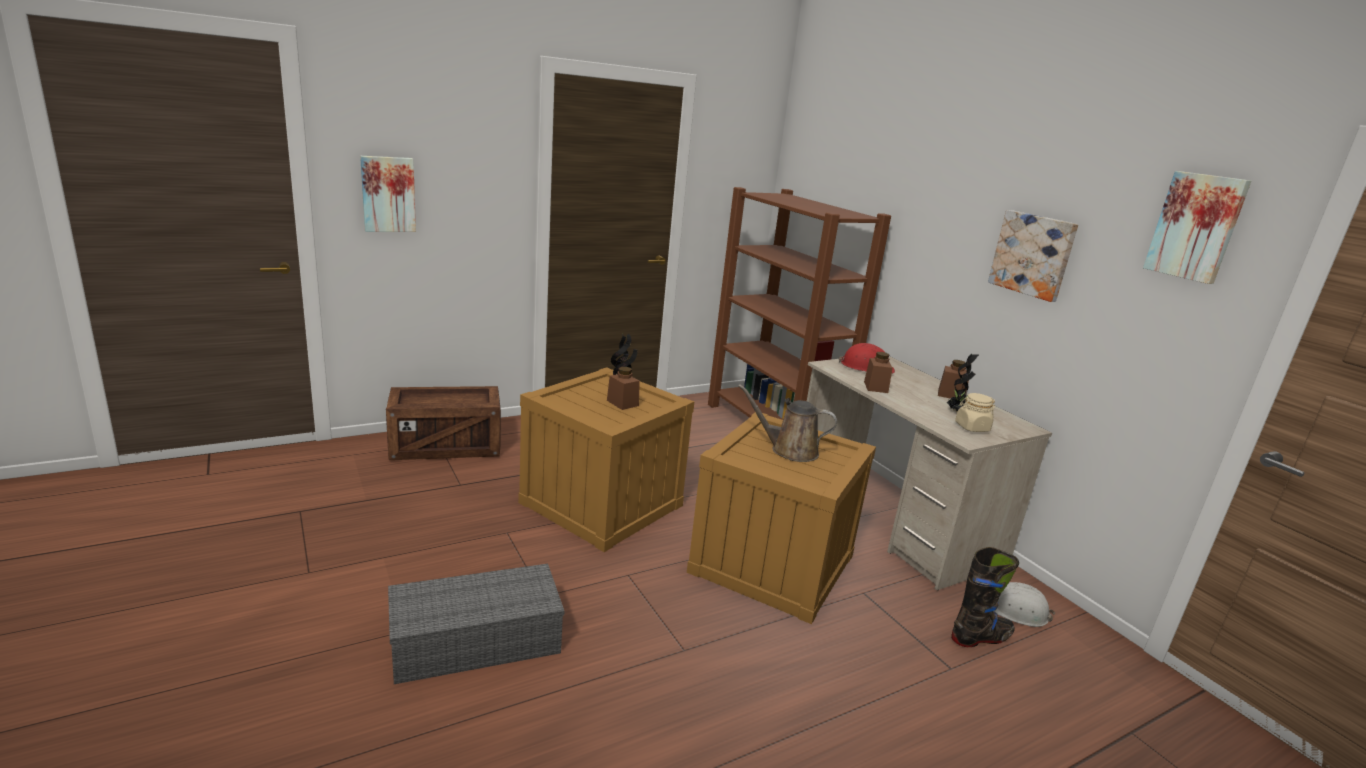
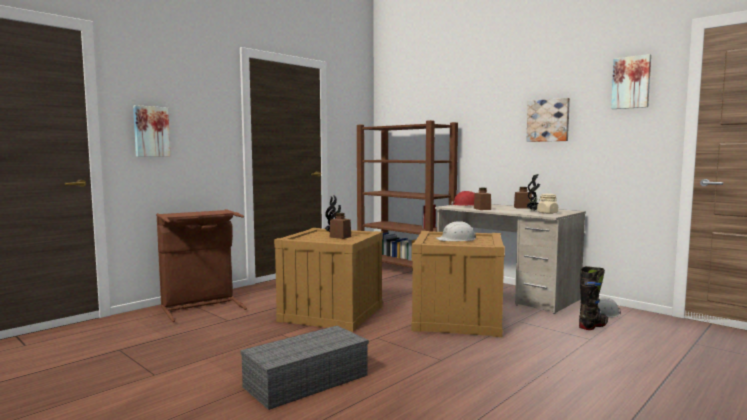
camera: 15 degrees left, 15 degrees down
crate [386,386,501,460] -> brown laundry basket [156,209,247,322]
brown watering can [738,384,837,462] -> white hard hat [436,221,476,241]

